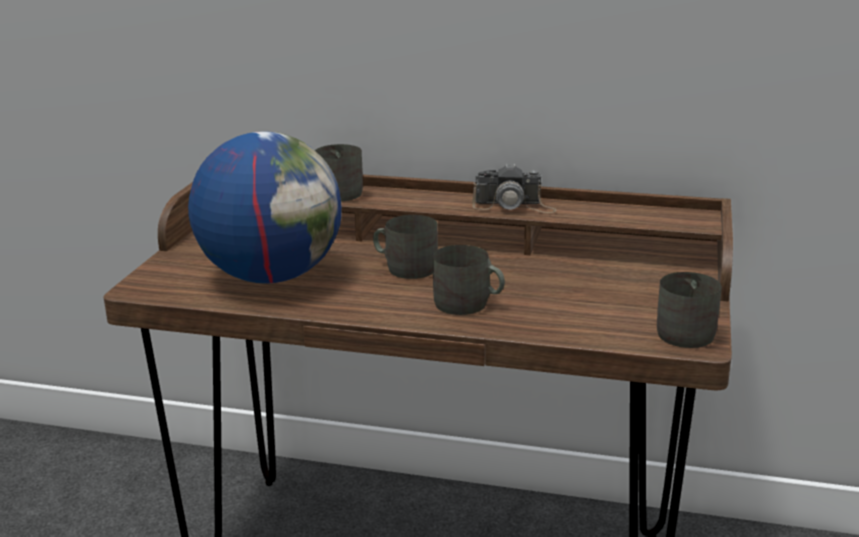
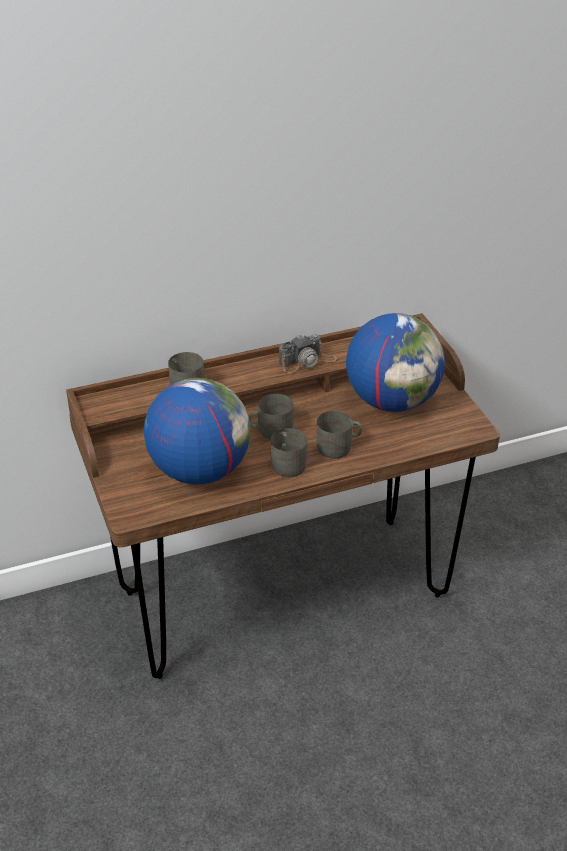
camera: 35 degrees left, 15 degrees up
grey mug [657,272,722,348] -> grey mug moved to [271,428,307,477]
none -> globe [346,313,445,412]

